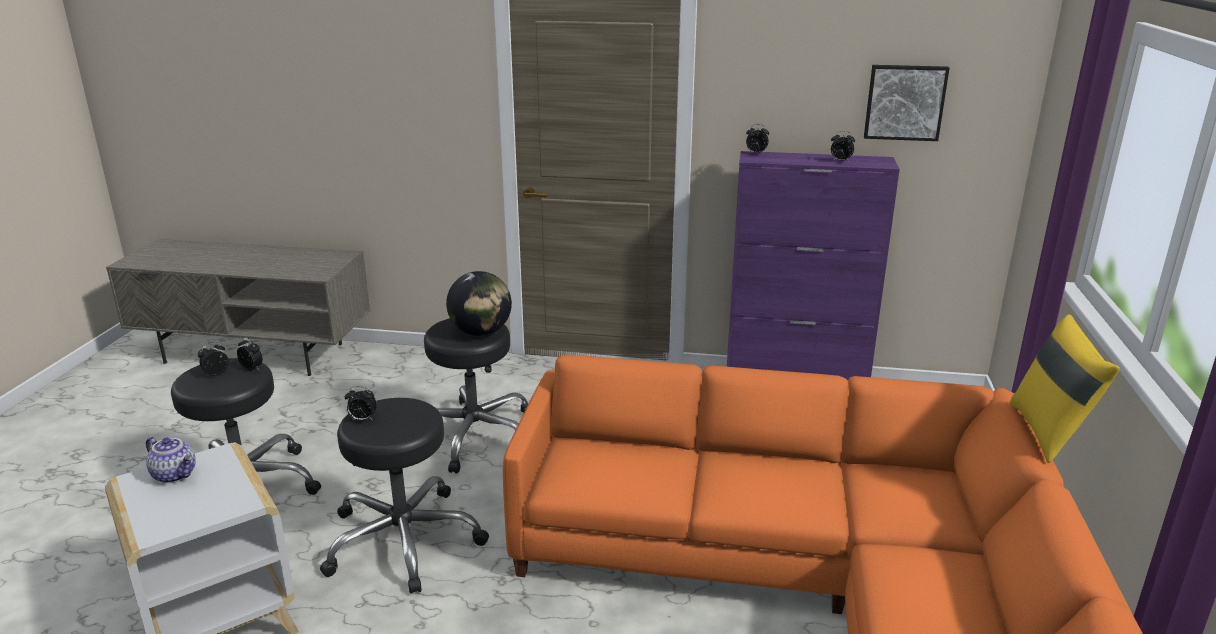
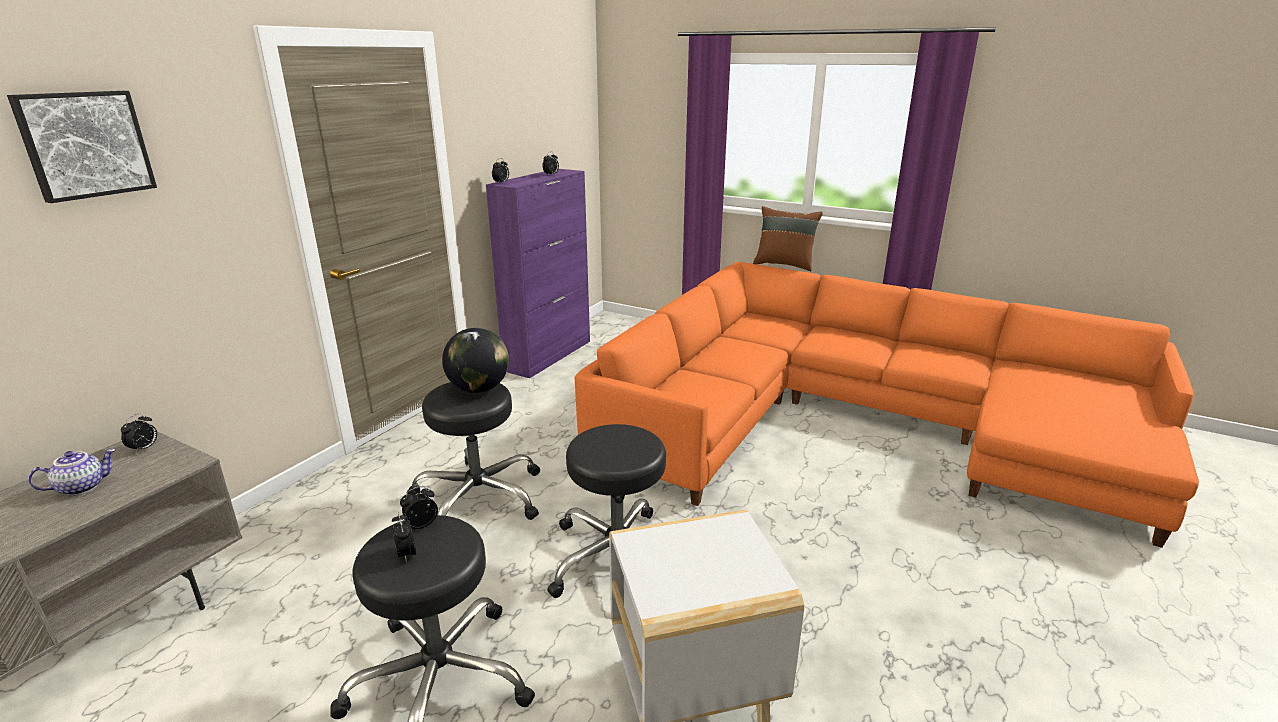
camera: 70 degrees left, 0 degrees up
teapot [146,437,196,483] -> teapot moved to [28,449,115,496]
alarm clock [345,386,377,421] -> alarm clock moved to [121,413,157,454]
picture [864,65,949,141] -> picture moved to [7,91,157,203]
yellow pillow [1010,314,1120,463] -> brown pillow [753,206,823,271]

